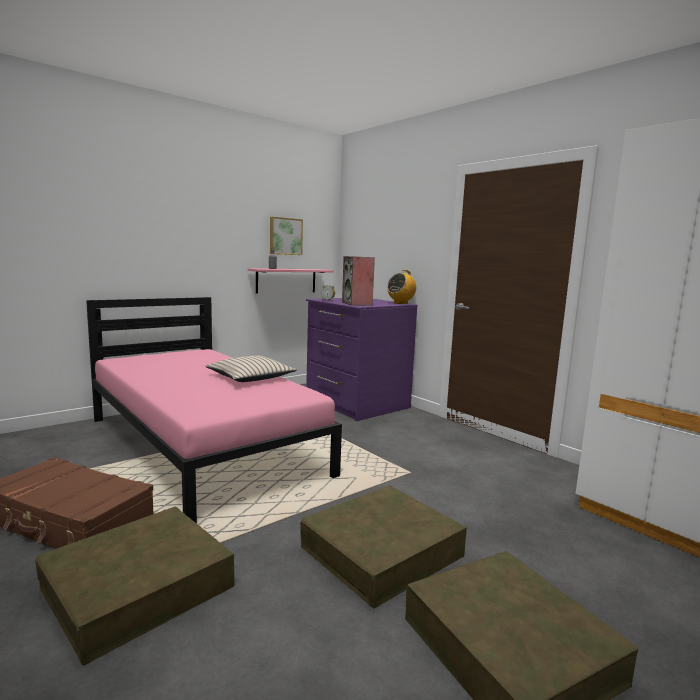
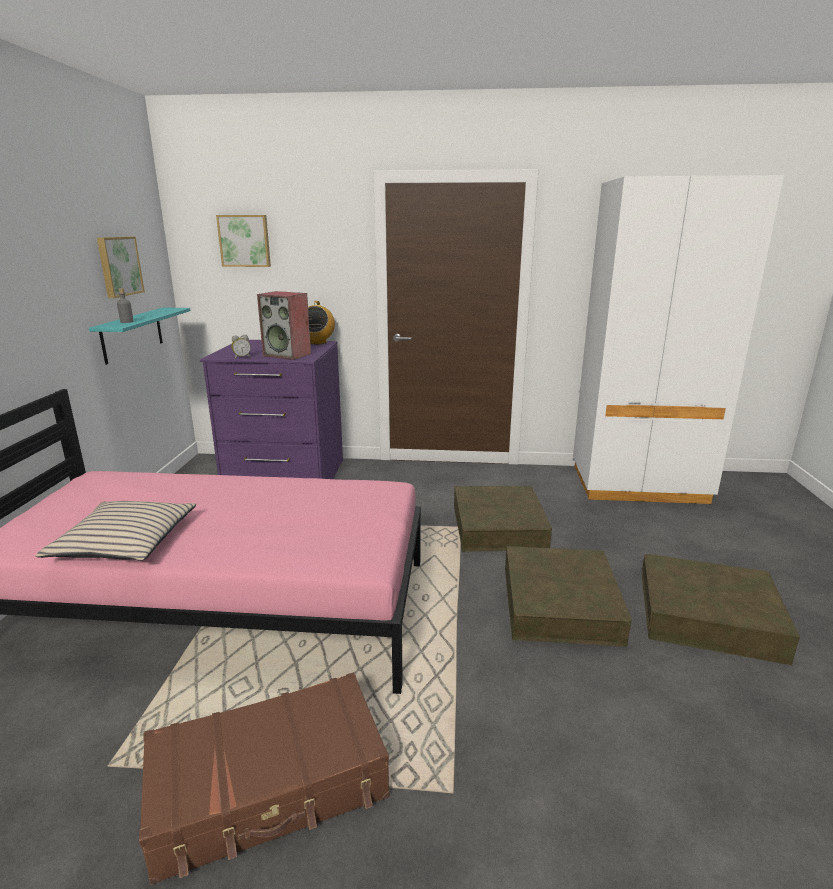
camera: 45 degrees left, 10 degrees up
brown storage box [35,507,235,665] -> brown storage box moved to [454,486,552,552]
beige pillow [205,355,297,382] -> beige pillow moved to [36,501,196,561]
pink shelf [247,268,334,294] -> turquoise shelf [89,308,191,365]
none -> picture [216,215,271,267]

